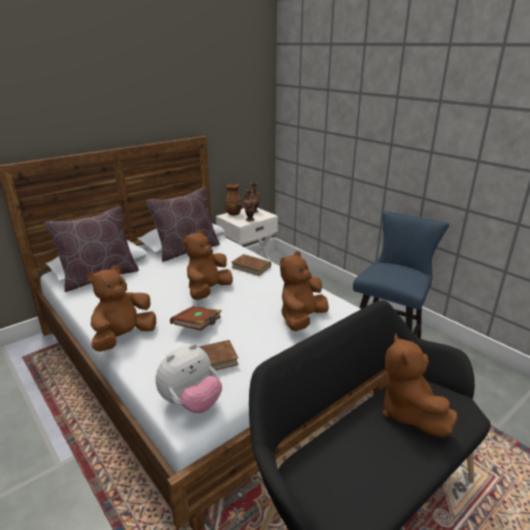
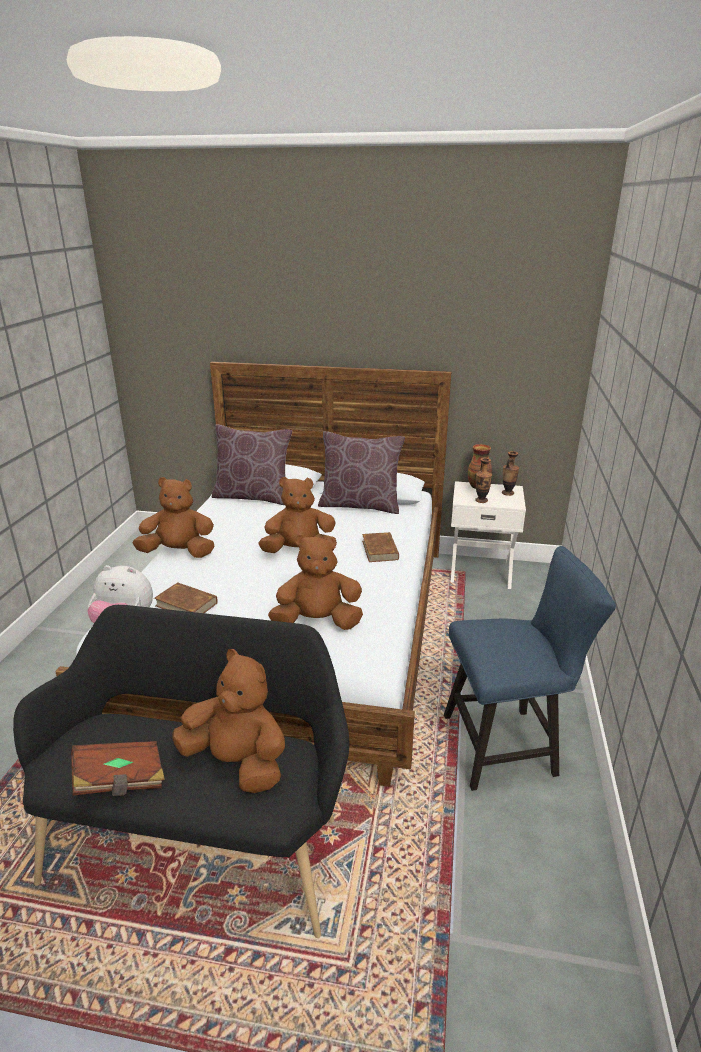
camera: 50 degrees right, 0 degrees up
brown book [170,306,222,331] -> brown book moved to [71,741,165,796]
brown plush toy [382,334,458,438] -> brown plush toy turned 75 degrees clockwise [173,649,285,793]

